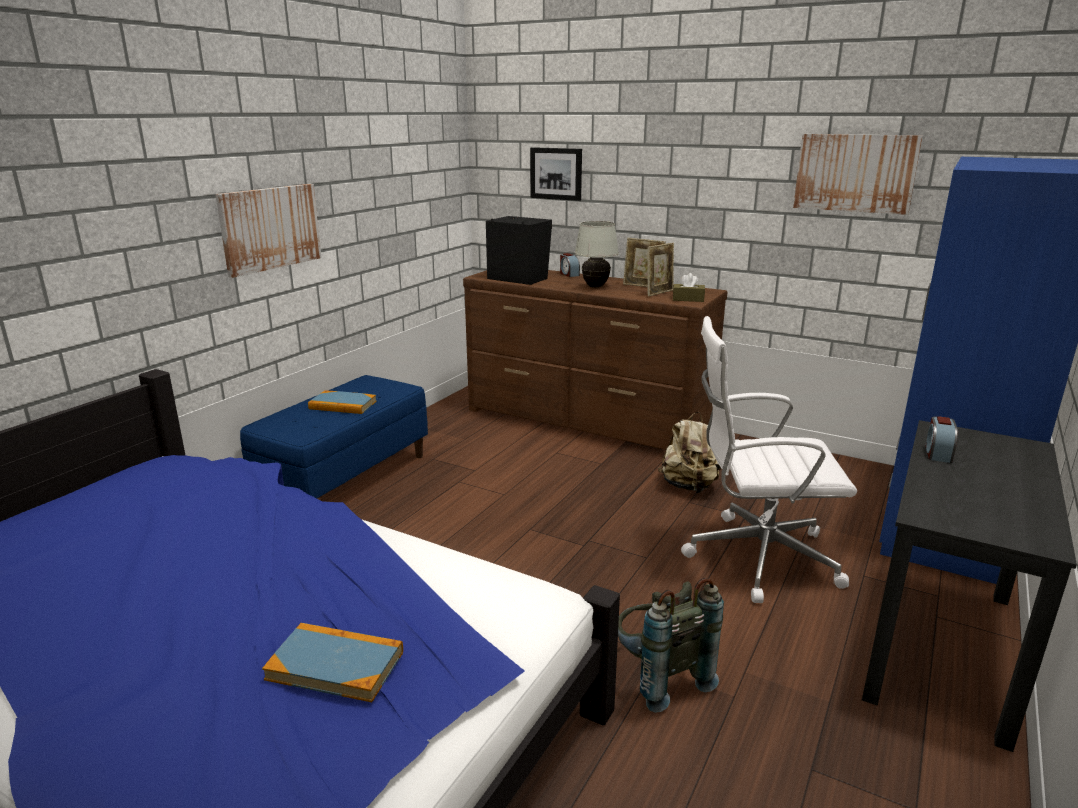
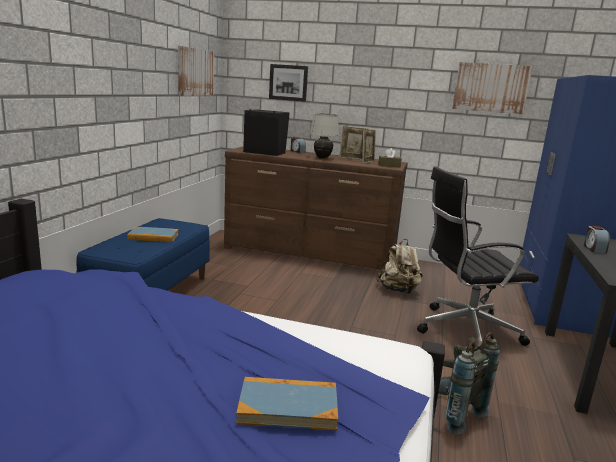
camera: 15 degrees left, 5 degrees down
picture [215,184,322,278] -> picture moved to [178,46,214,96]
white office chair [681,316,857,603] -> black office chair [417,166,539,351]

